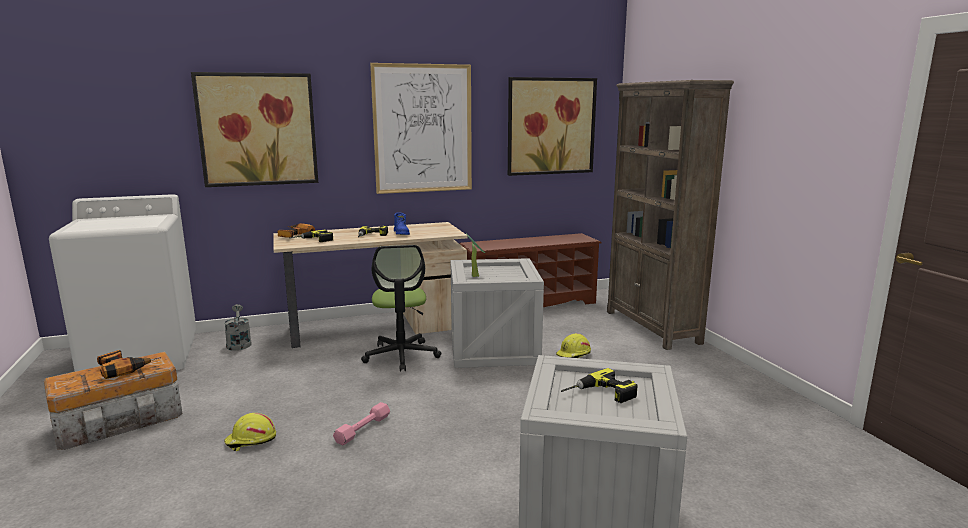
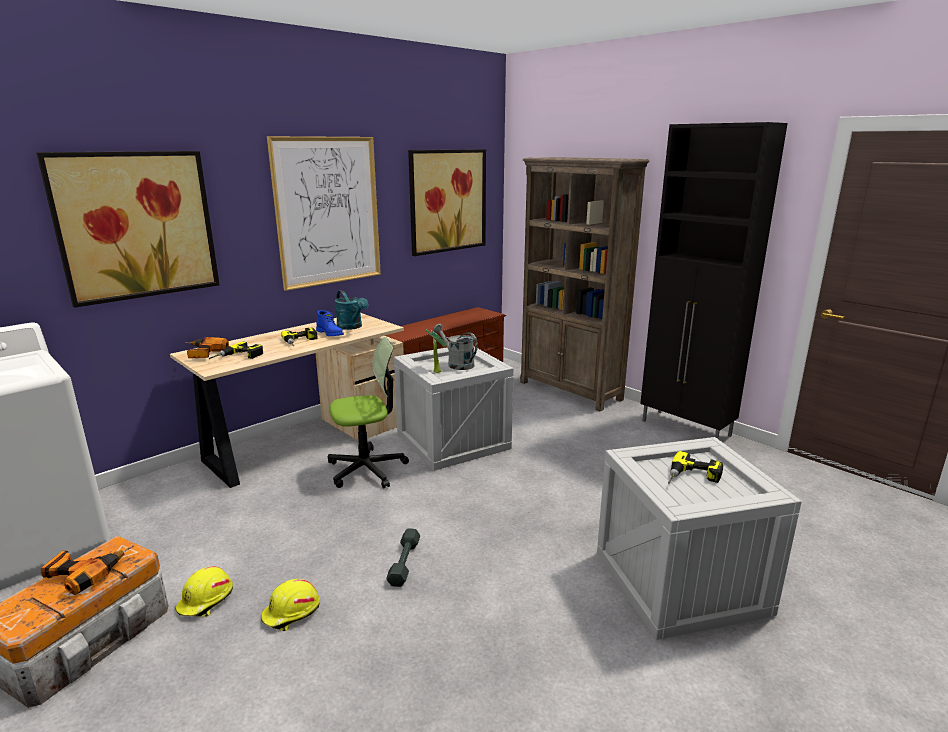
camera: 25 degrees left, 5 degrees up
grey watering can [224,304,252,351] -> grey watering can moved to [433,323,478,370]
pink dumbbell [333,402,390,445] -> grey dumbbell [386,528,420,587]
office chair [361,245,441,372] -> office chair turned 75 degrees counterclockwise [328,337,409,488]
yellow hard hat [556,333,591,358] -> yellow hard hat moved to [175,566,233,617]
none -> turquoise watering can [335,290,368,330]
none -> black cabinet [640,122,788,439]

